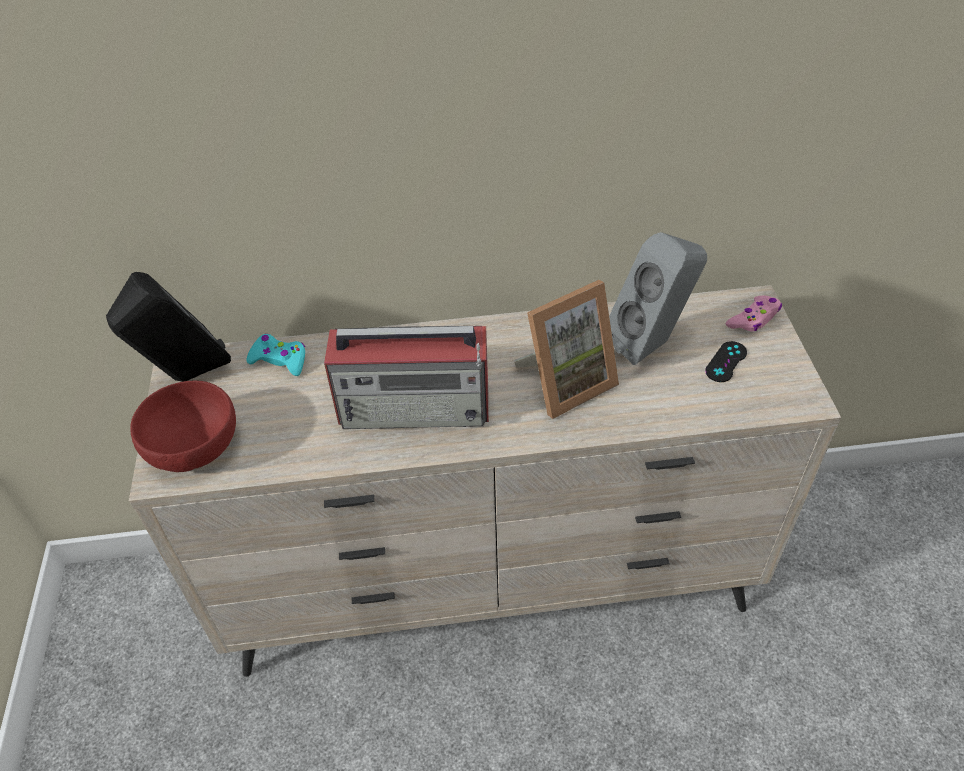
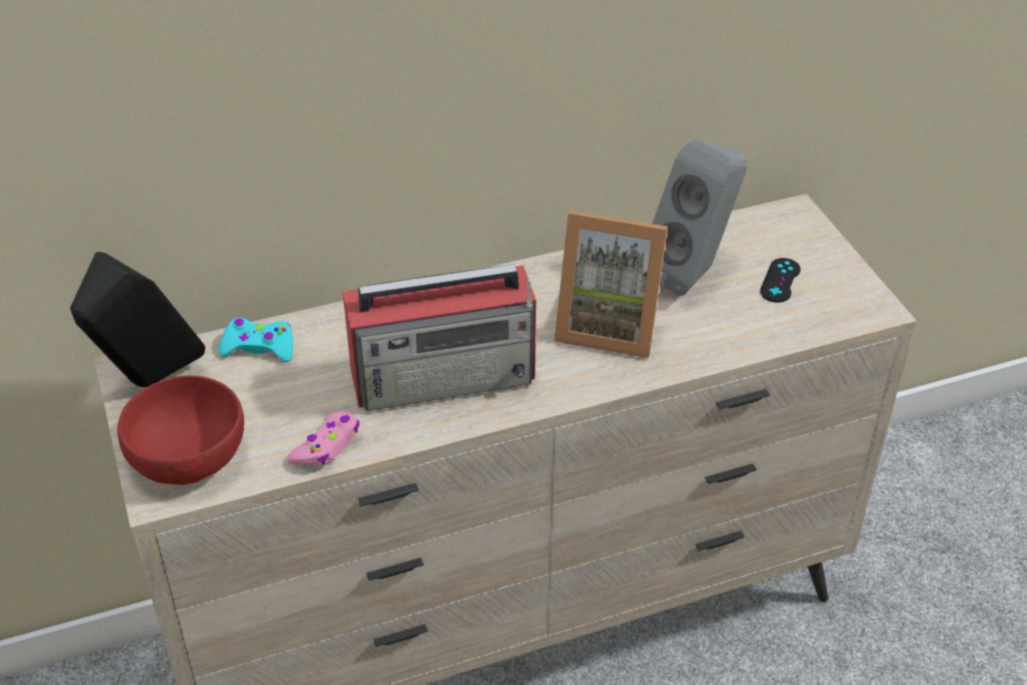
camera: 15 degrees left, 5 degrees down
picture frame [513,280,619,419] -> picture frame turned 60 degrees clockwise [554,211,668,358]
pink game controller [726,295,782,331] -> pink game controller moved to [286,411,360,466]

